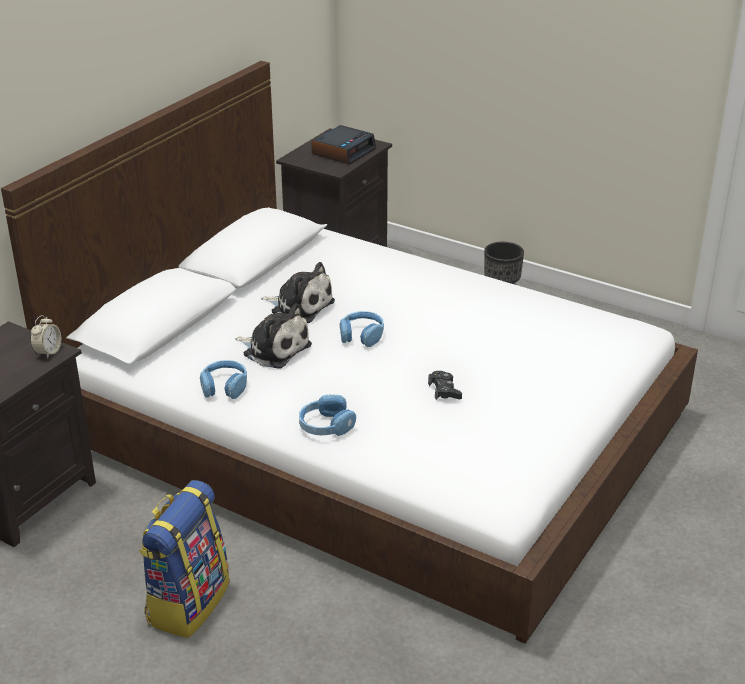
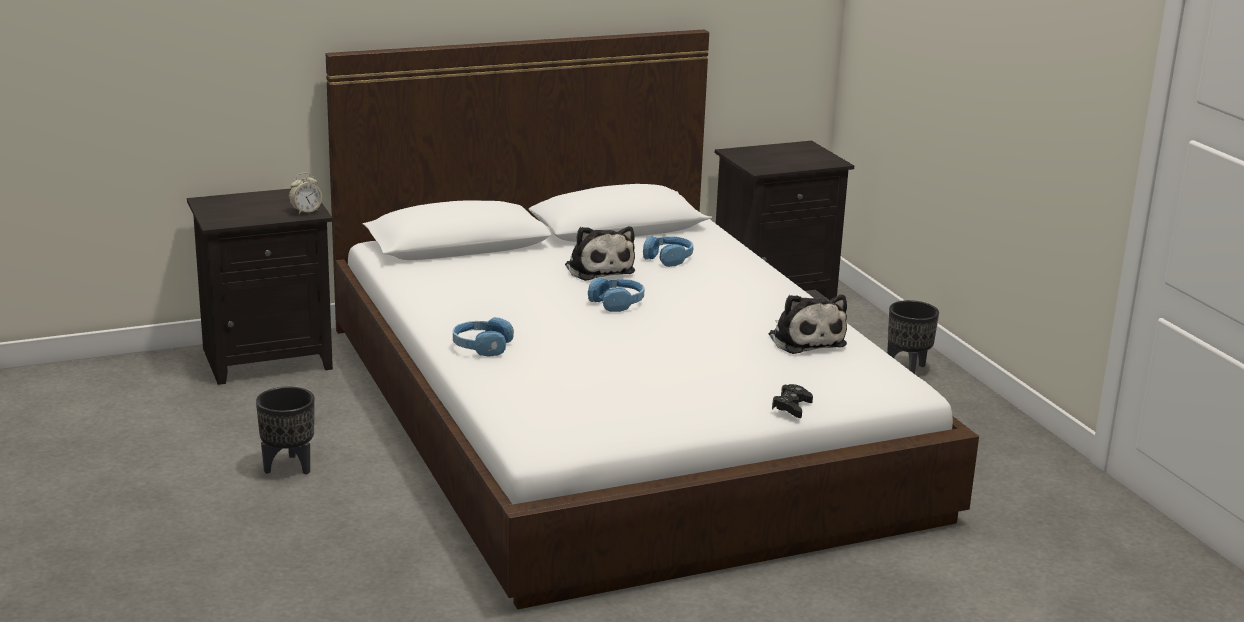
camera: 35 degrees right, 10 degrees down
backpack [139,480,229,638] -> black planter [256,387,315,475]
blue headphones [200,360,247,399] -> blue headphones moved to [643,236,693,267]
plush toy [235,303,312,369] -> plush toy moved to [769,295,847,354]
alarm clock [311,125,376,165] -> none
black game controller [428,371,462,400] -> black game controller moved to [772,384,813,418]

